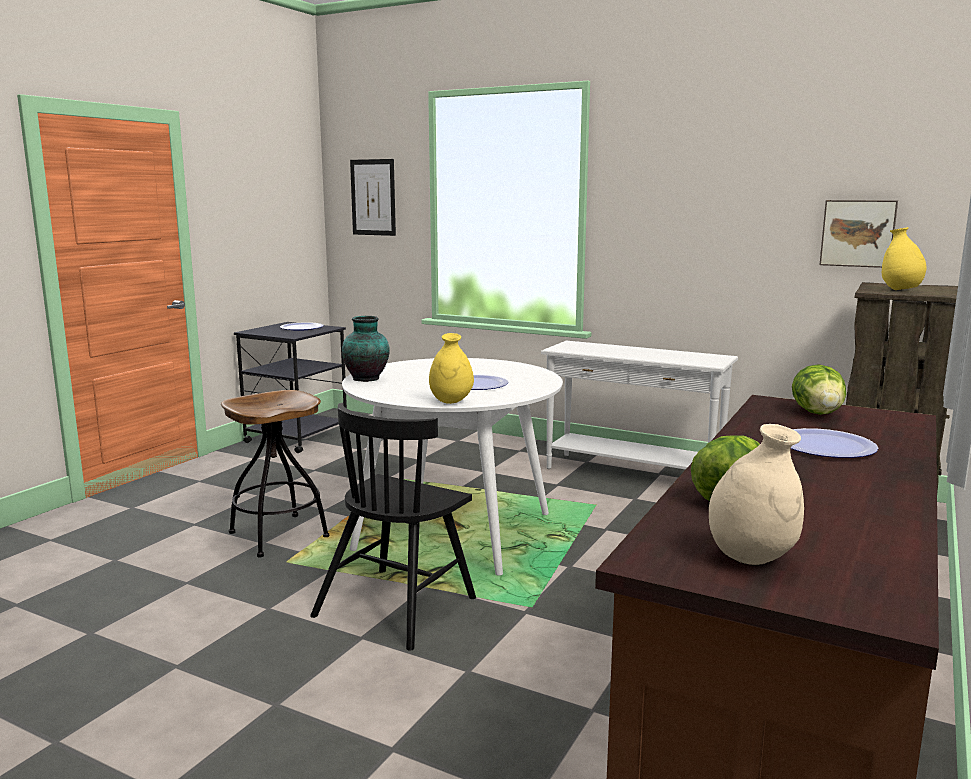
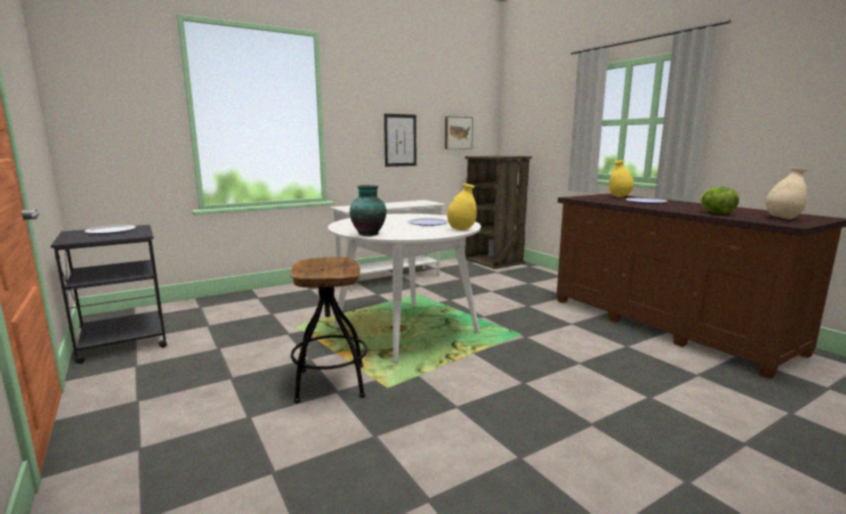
camera: 60 degrees left, 0 degrees up
black chair [310,403,476,651] -> none
picture [350,159,396,236] -> picture moved to [384,114,416,167]
lettuce [792,365,846,415] -> none
yellow vase [882,227,926,290] -> yellow vase moved to [609,160,634,197]

